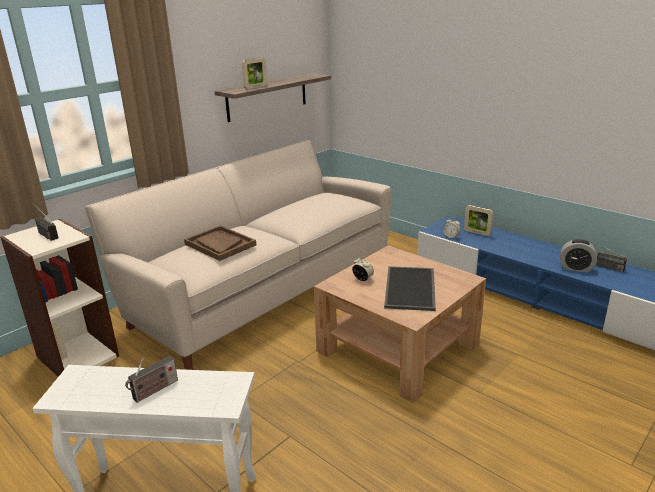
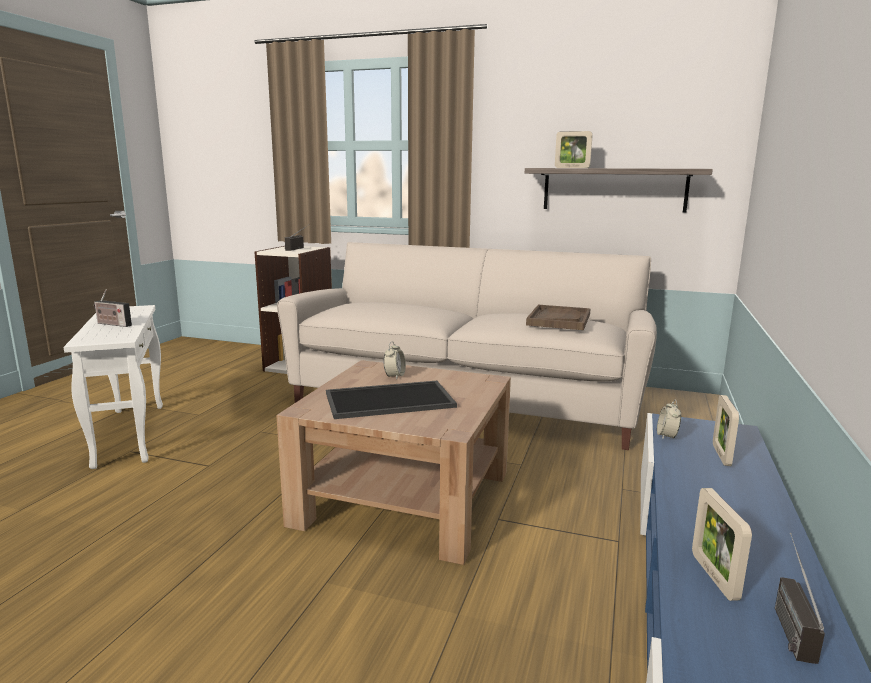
camera: 65 degrees right, 10 degrees down
brown tray [184,225,256,261] -> brown tray moved to [526,305,591,330]
alarm clock [560,239,597,272] -> picture frame [692,488,752,601]

